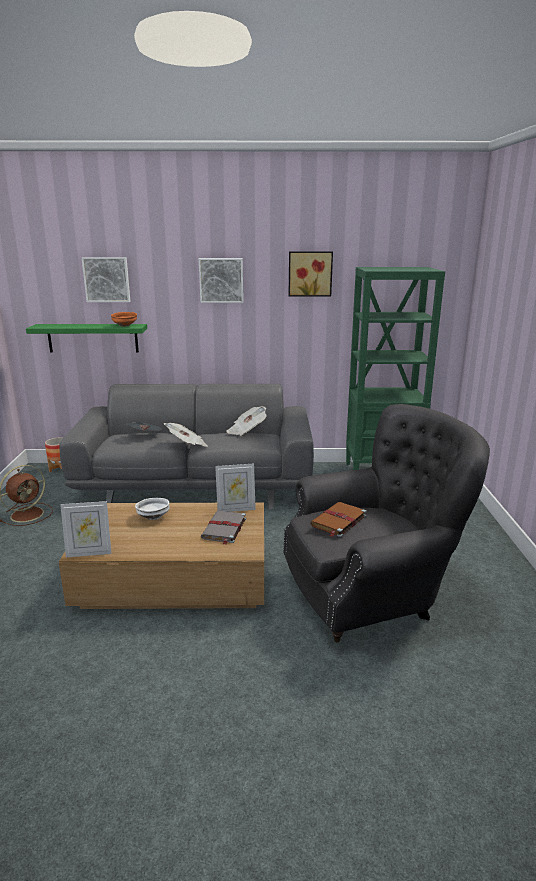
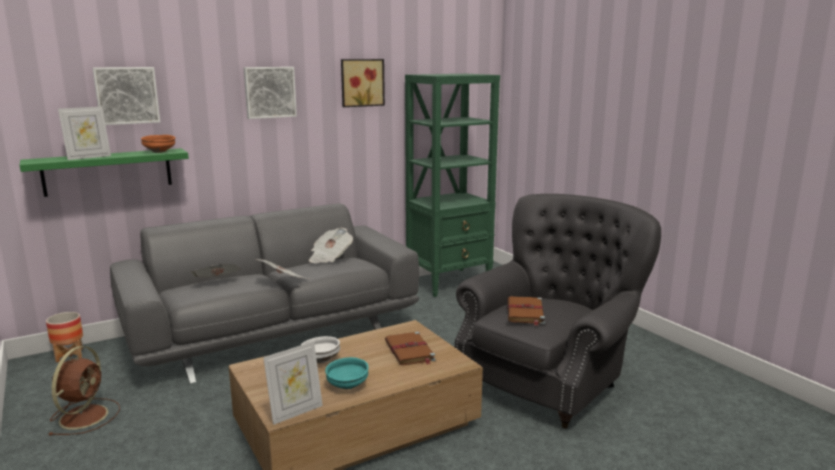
camera: 30 degrees left, 5 degrees down
grey book [201,511,246,545] -> brown book [385,332,436,365]
picture frame [215,463,256,512] -> picture frame moved to [58,107,111,160]
none -> turquoise bowl [325,357,369,389]

